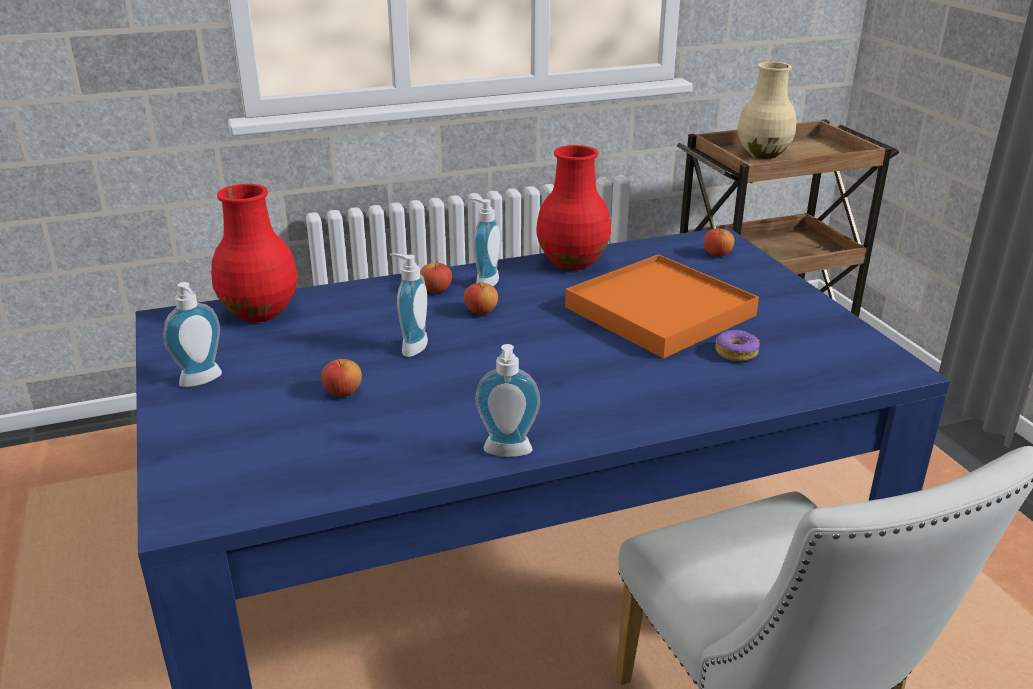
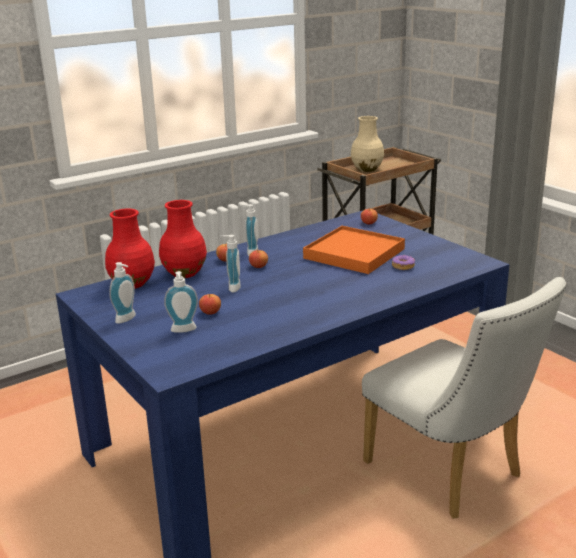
camera: 15 degrees left, 5 degrees down
soap dispenser [475,344,540,457] -> soap dispenser moved to [164,271,198,333]
red vase [536,145,611,270] -> red vase moved to [159,200,207,278]

